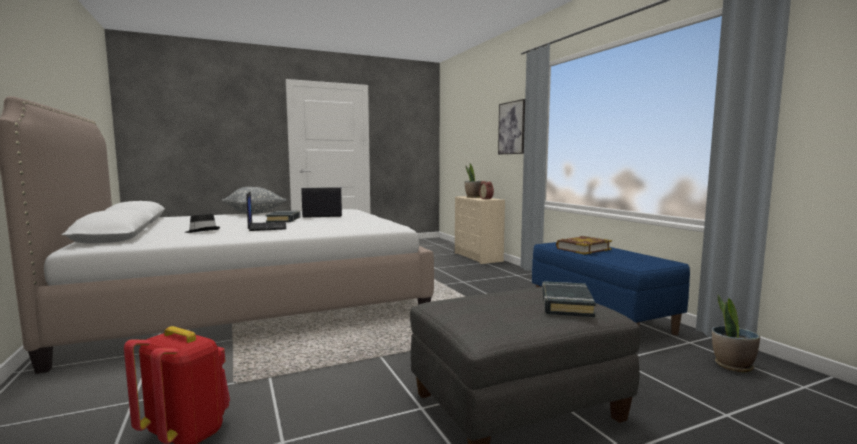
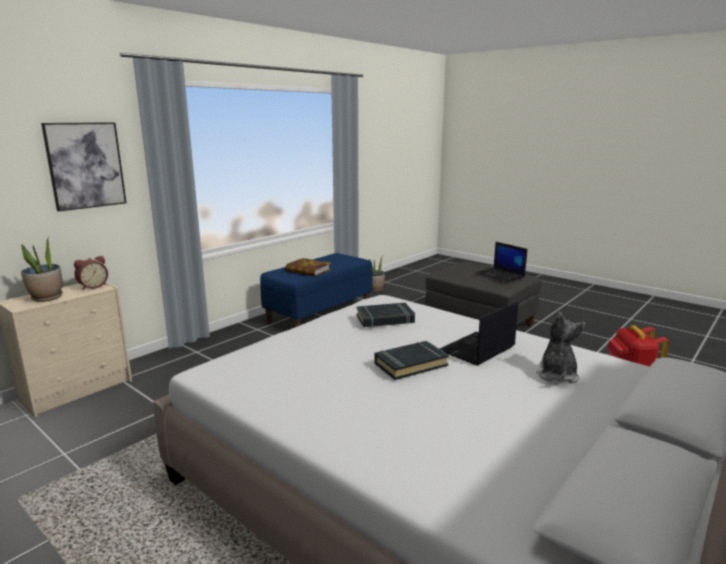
camera: 115 degrees left, 10 degrees up
black hat [185,214,220,233] -> plush toy [536,312,585,384]
grey pillow [222,187,287,214] -> none
laptop [301,188,342,218] -> laptop moved to [476,242,527,282]
black book [542,281,596,317] -> black book moved to [356,303,415,327]

